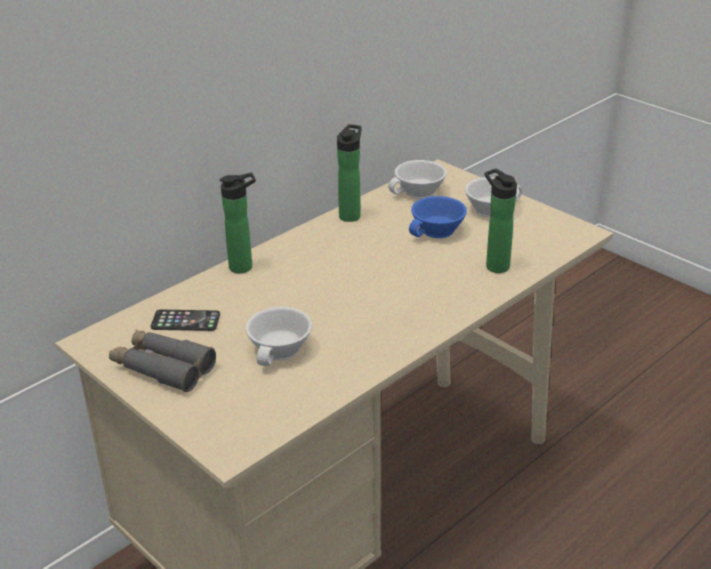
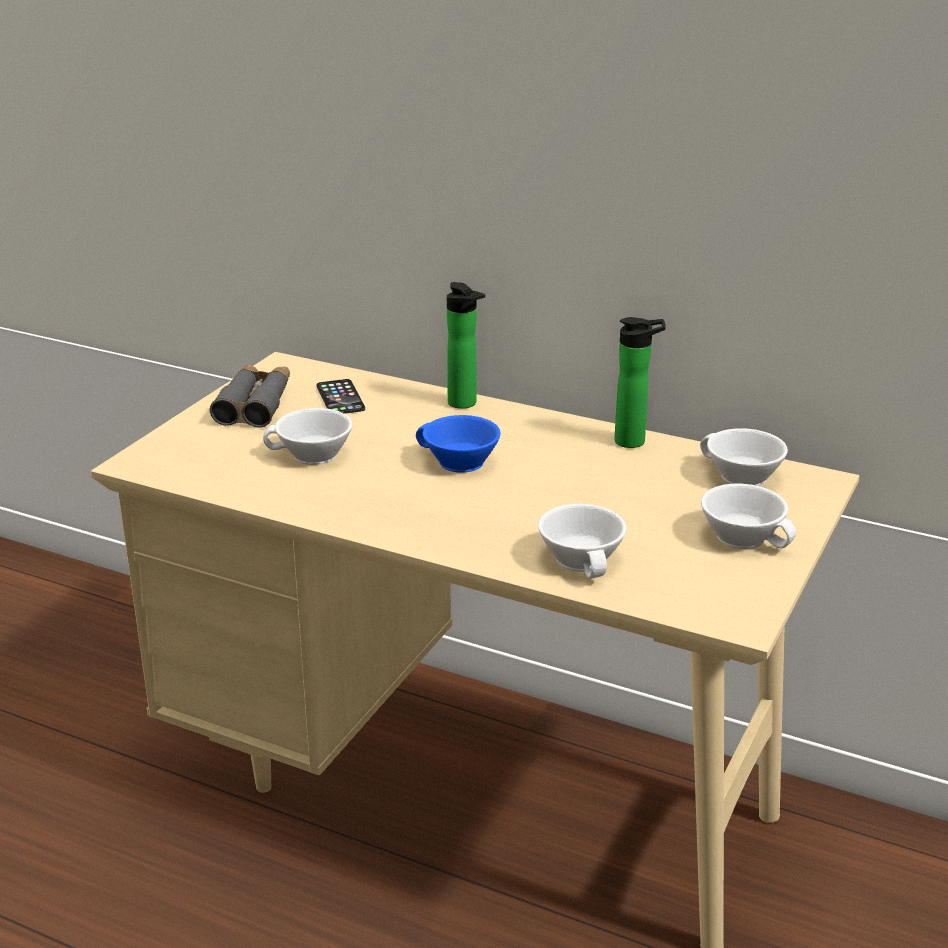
camera: 70 degrees right, 5 degrees down
blue cup [409,196,467,238] -> blue cup moved to [416,415,501,473]
bottle [485,169,517,273] -> white cup [538,504,626,578]

